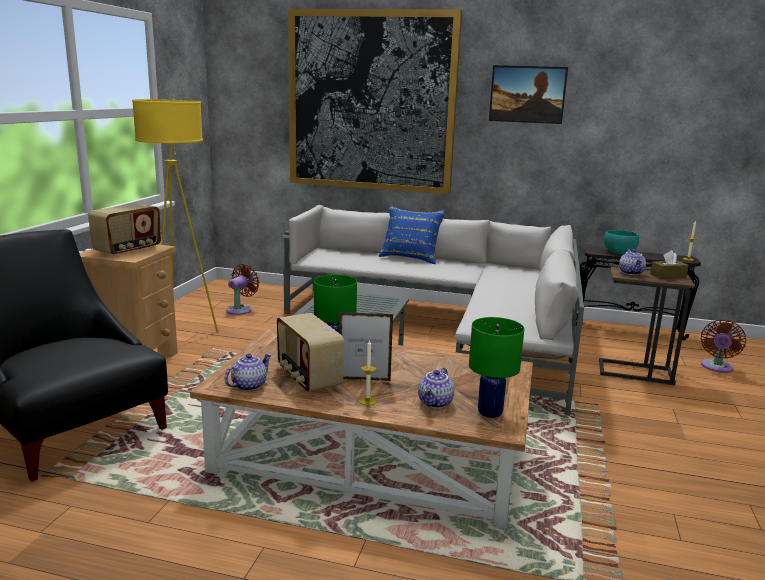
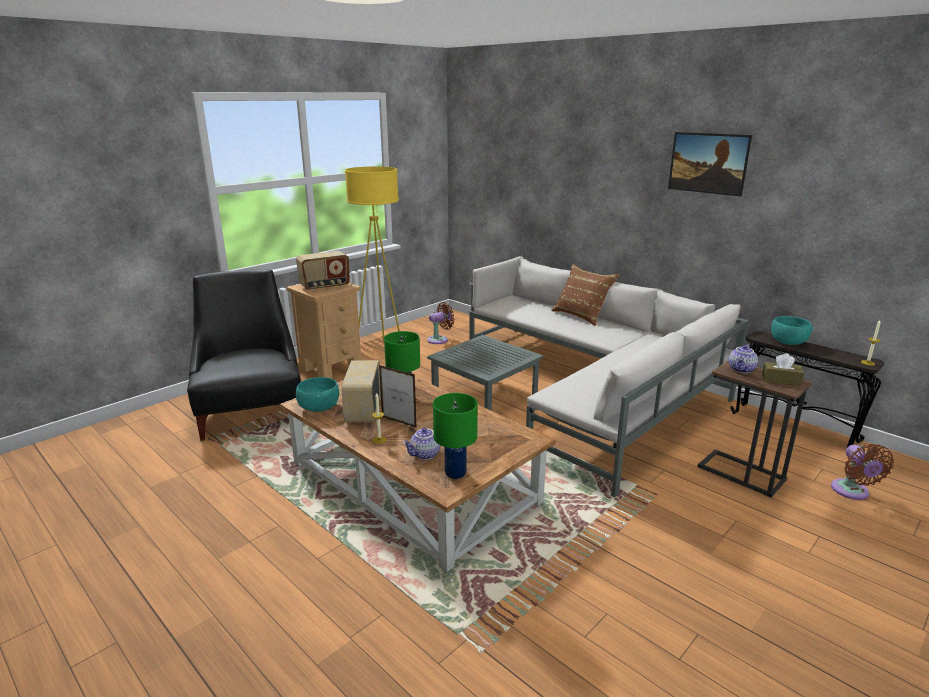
camera: 30 degrees right, 5 degrees up
teapot [225,354,271,391] -> turquoise bowl [296,377,340,412]
picture [288,9,462,194] -> none
blue pillow [378,205,446,264] -> brown pillow [551,264,619,326]
brown fan [701,320,746,373] -> brown fan turned 60 degrees counterclockwise [831,444,894,500]

